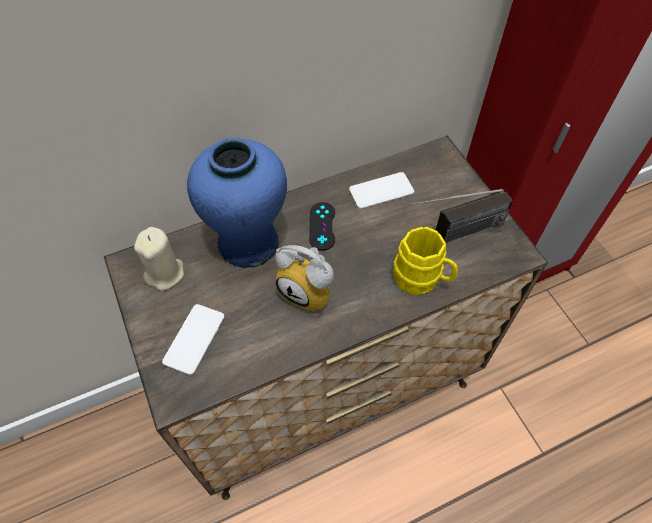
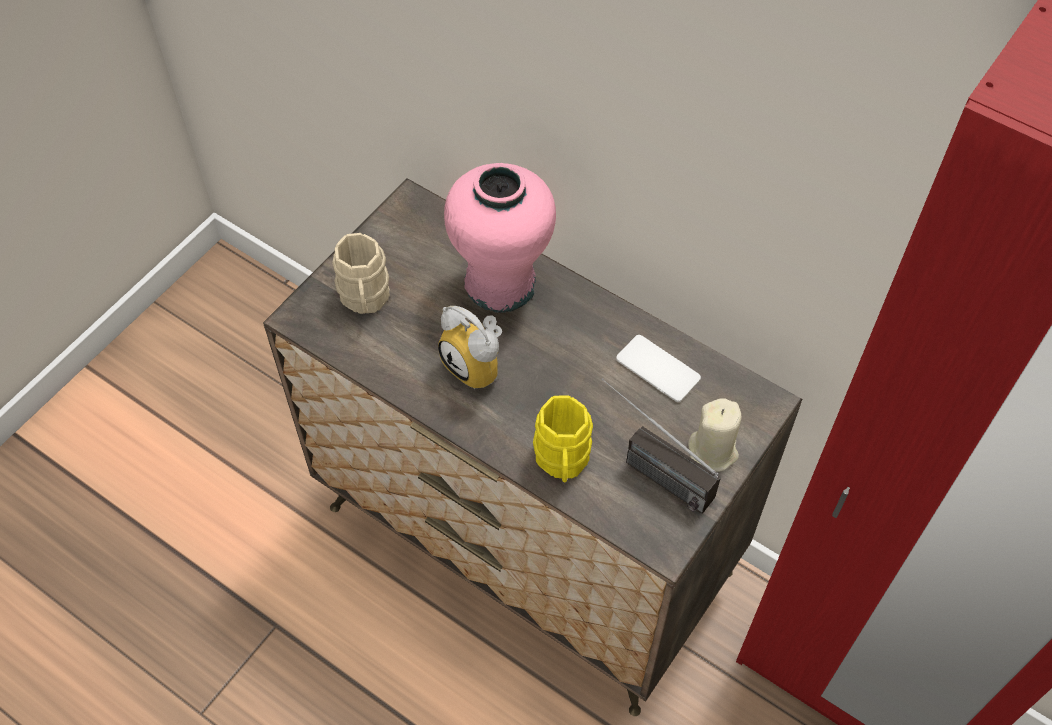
camera: 60 degrees right, 0 degrees up
beige candle [134,227,184,291] -> beige candle moved to [688,398,742,472]
phone [162,304,224,375] -> beige mug [332,233,390,314]
blue vase [187,138,287,269] -> pink vase [444,163,556,313]
alarm clock [275,245,334,312] -> alarm clock turned 45 degrees counterclockwise [438,306,502,390]
black game controller [309,202,335,251] -> none

